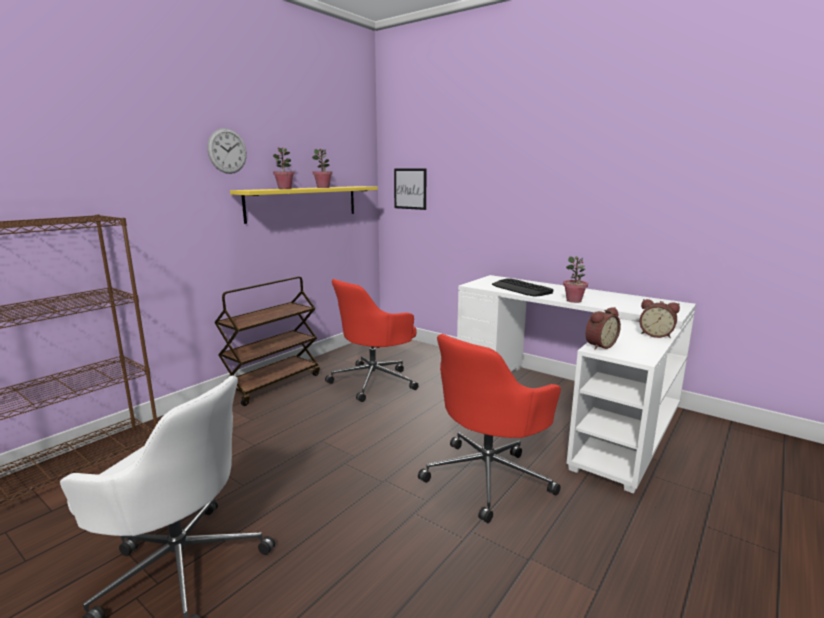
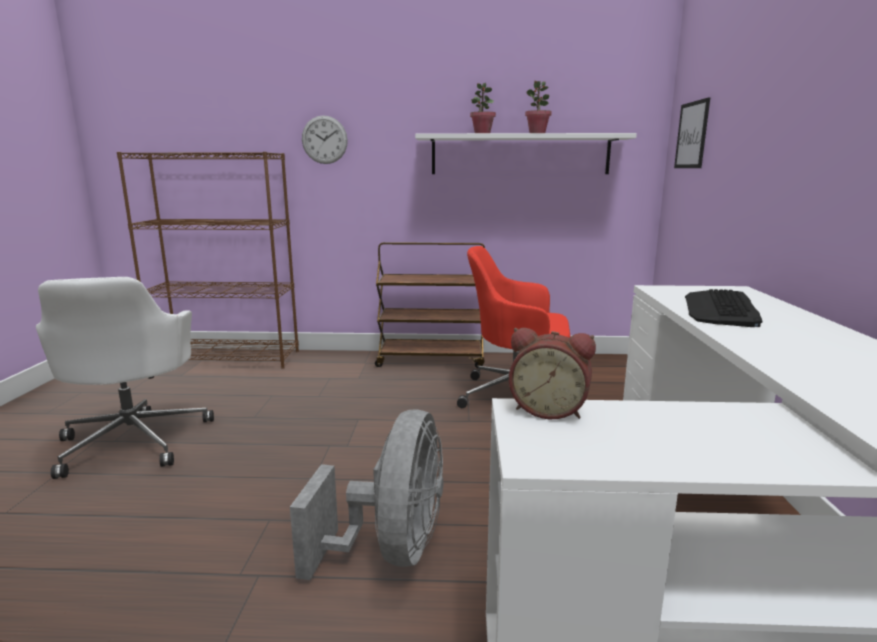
camera: 55 degrees right, 0 degrees up
wall clock [207,128,247,174] -> wall clock moved to [302,115,348,164]
yellow shelf [230,186,378,224] -> white shelf [415,133,637,174]
red office chair [418,334,561,523] -> grey fan [290,409,444,580]
potted plant [563,256,588,303] -> none
alarm clock [639,299,680,338] -> none

